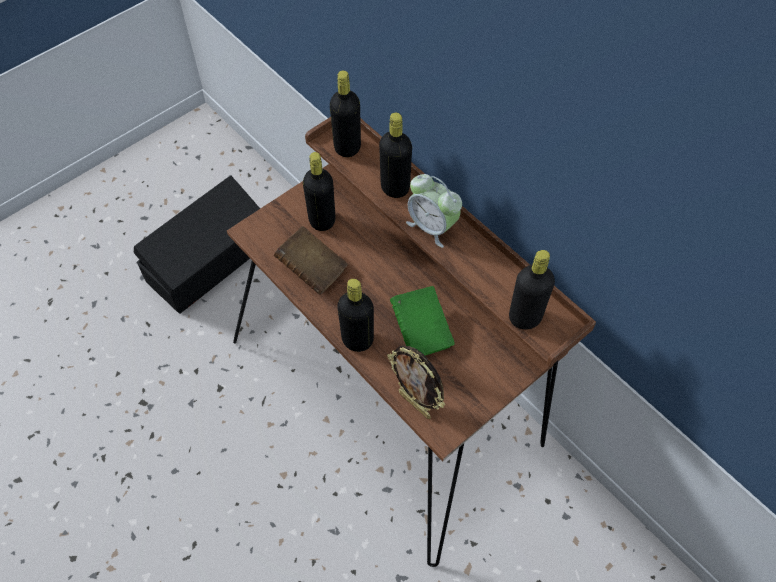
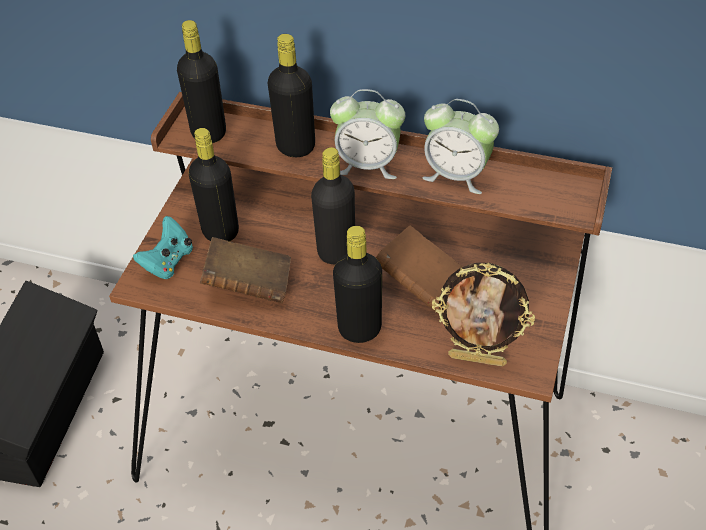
camera: 30 degrees left, 10 degrees down
green book [390,286,455,355] -> brown book [376,226,463,315]
black bottle [509,250,555,330] -> black bottle moved to [311,147,355,264]
none -> turquoise game controller [133,216,193,279]
none -> alarm clock [423,99,499,194]

